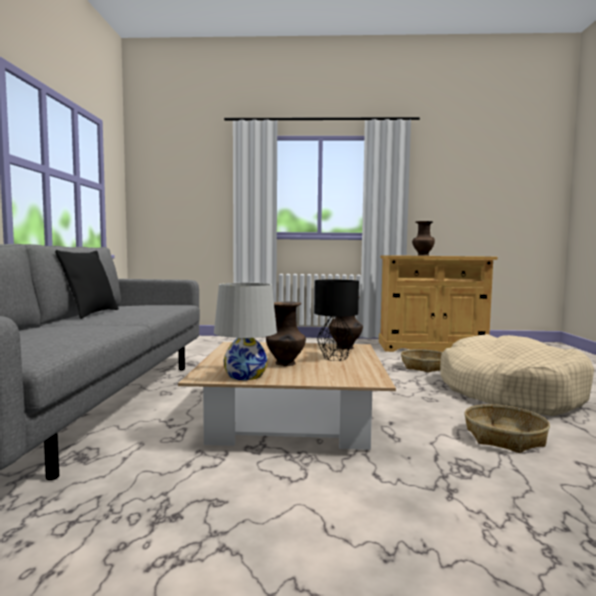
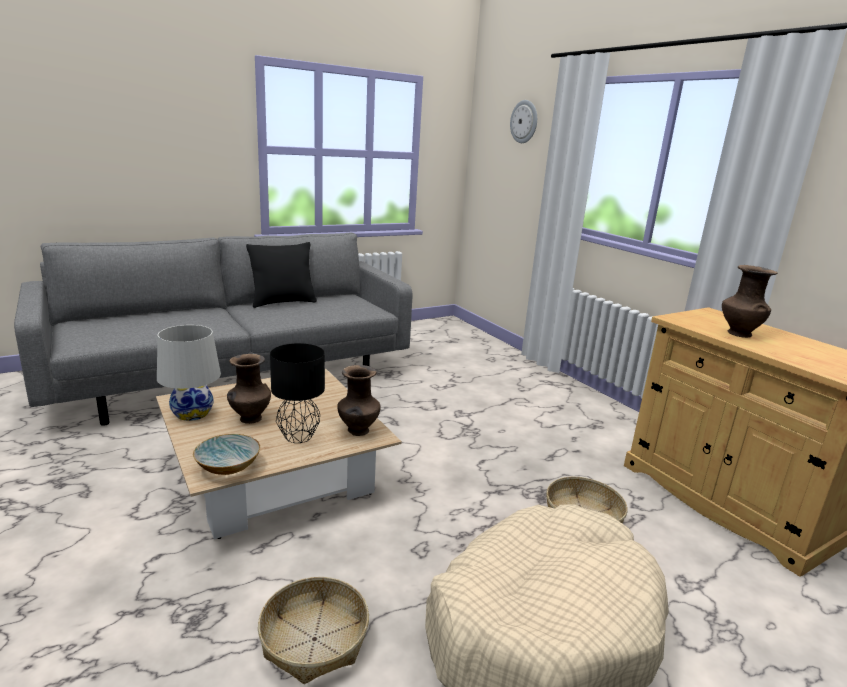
camera: 55 degrees right, 15 degrees up
none -> bowl [193,434,260,475]
none -> wall clock [510,100,537,143]

